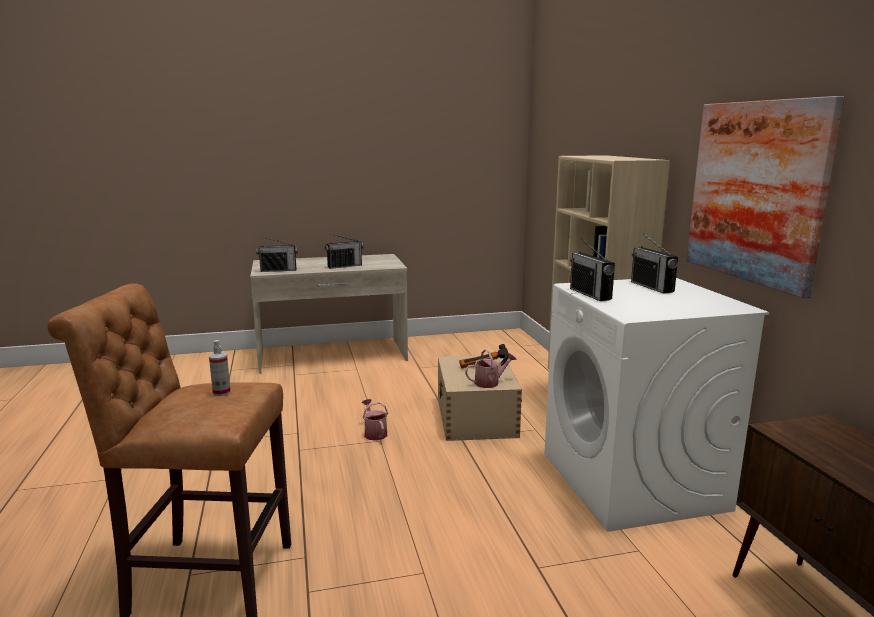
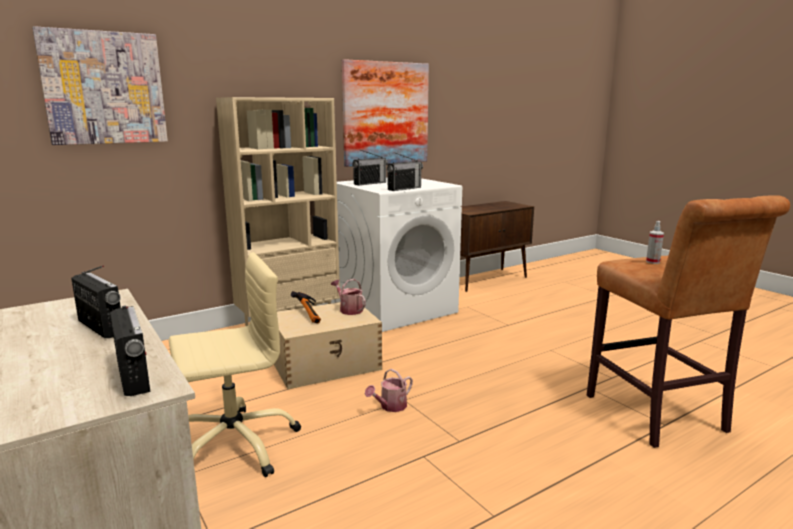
camera: 110 degrees left, 0 degrees up
none -> picture [32,26,168,145]
none -> beige office chair [169,252,301,477]

